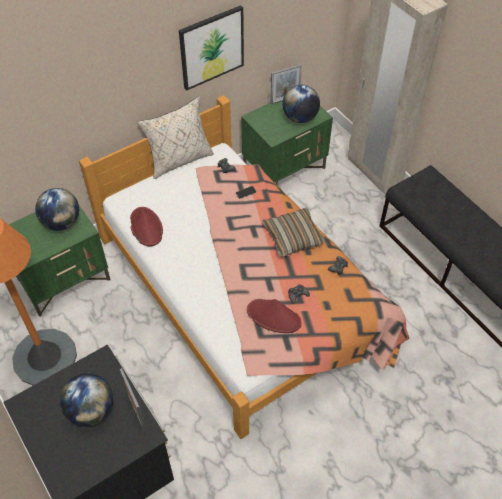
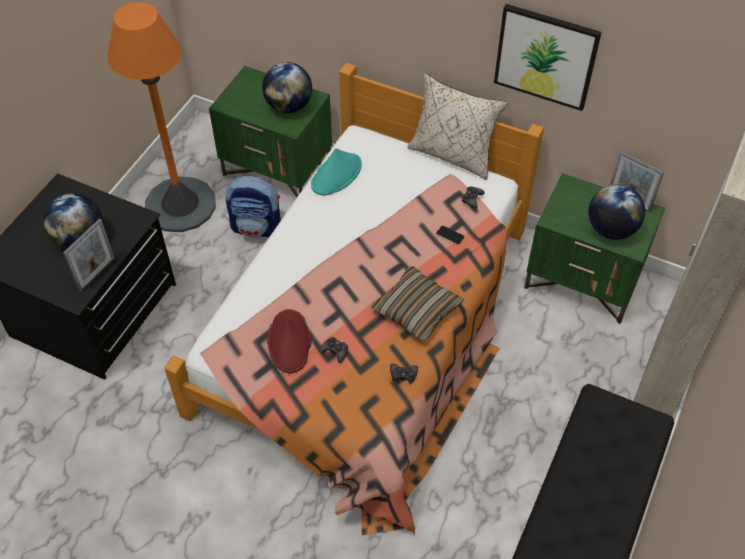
camera: 60 degrees right, 0 degrees up
red hat [130,207,163,246] -> turquoise hat [311,148,362,195]
none -> backpack [226,175,281,238]

